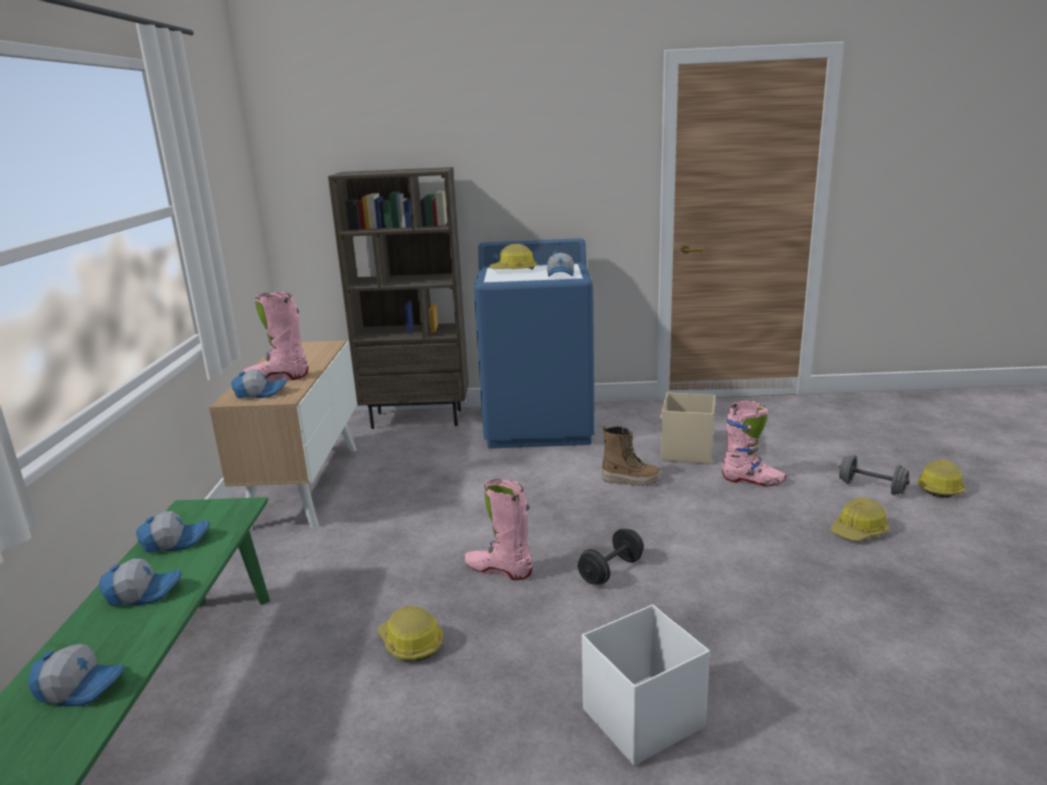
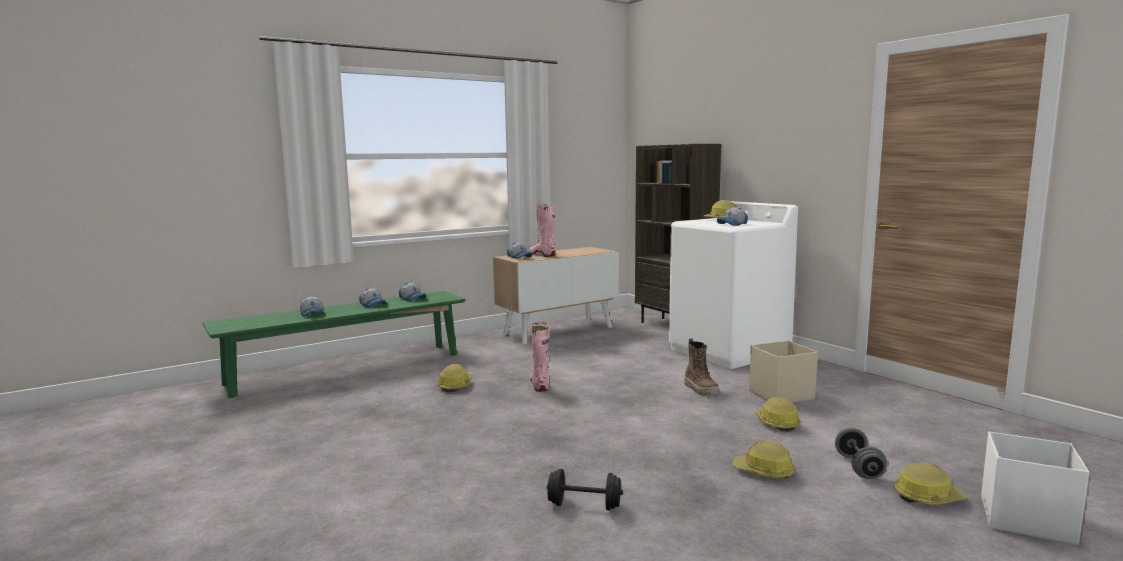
camera: 55 degrees right, 10 degrees down
blue washing machine [474,238,595,448] -> white washing machine [669,201,798,369]
black dumbbell [578,529,644,585] -> black dumbbell moved to [547,469,623,510]
white storage box [582,604,710,766] -> white storage box moved to [981,432,1089,545]
pink boot [722,401,786,487] -> hard hat [754,397,801,432]

